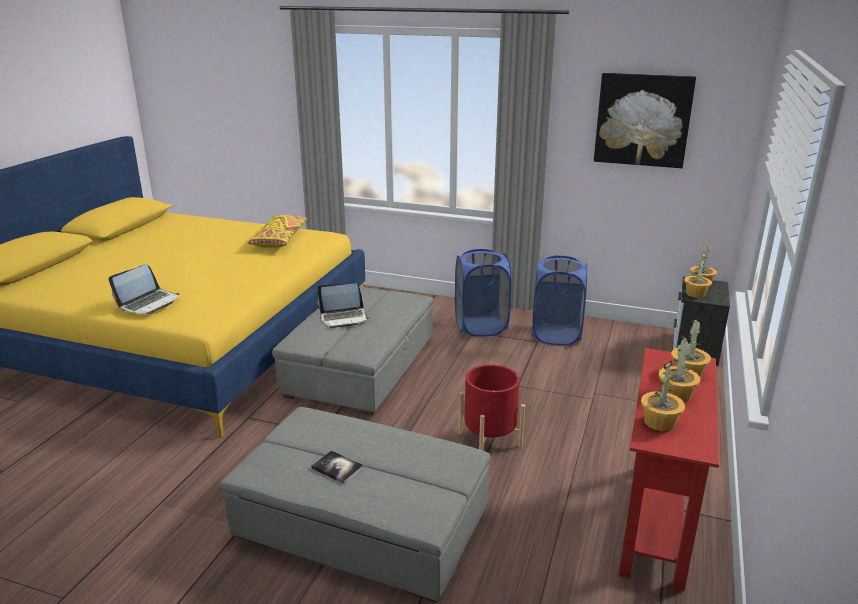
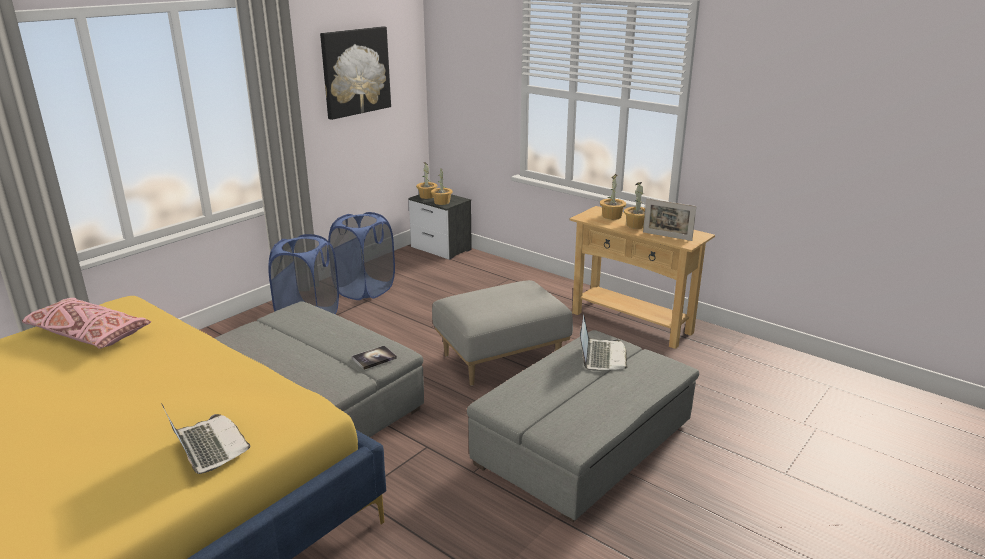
camera: 70 degrees left, 0 degrees up
yellow pillow [247,215,308,248] -> pink pillow [22,298,151,349]
book [311,450,364,484] -> book moved to [352,345,397,370]
laptop [317,283,370,328] -> laptop moved to [580,315,628,371]
red planter [458,364,525,451] -> grey ottoman [432,280,573,386]
red console table [619,348,719,592] -> beige console table [569,206,715,349]
potted plant [641,361,685,431] -> picture frame [643,198,697,241]

